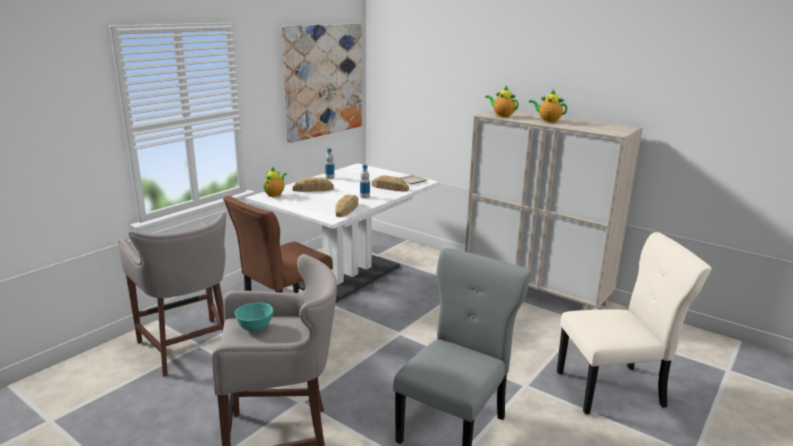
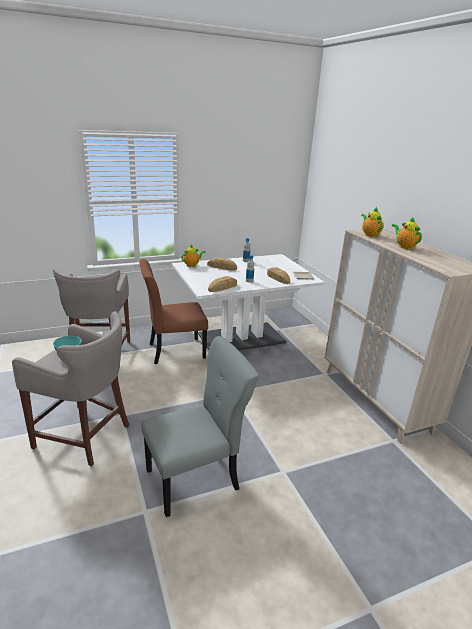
camera: 30 degrees right, 5 degrees up
picture [282,23,362,143] -> none
beige chair [557,232,712,414] -> none

